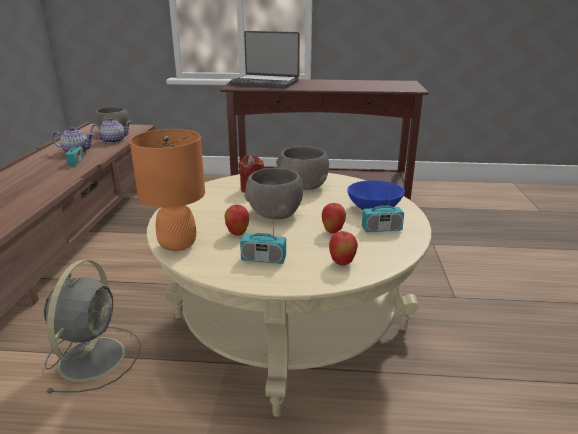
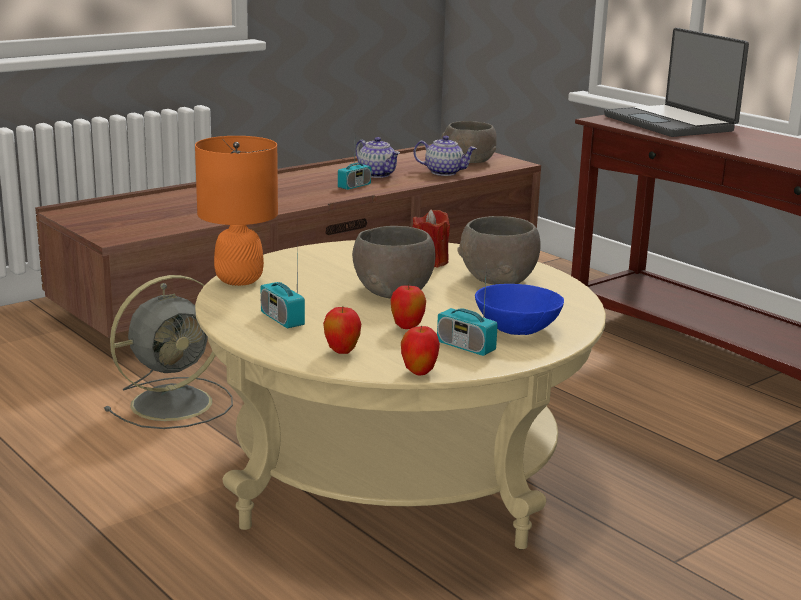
camera: 45 degrees right, 5 degrees down
apple [224,205,249,236] -> apple moved to [401,325,440,375]

